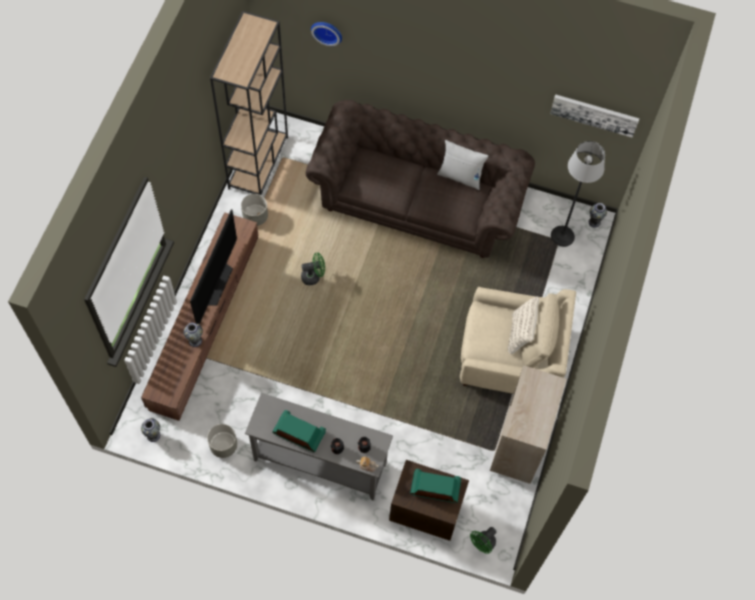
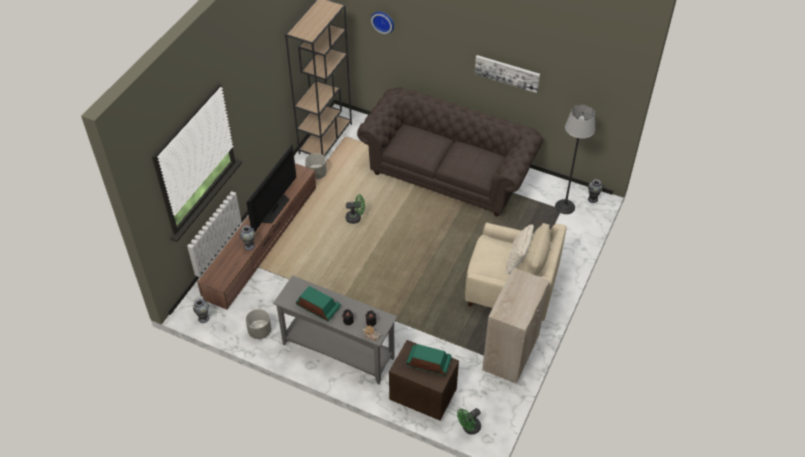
camera: 10 degrees right, 15 degrees down
grey pillow [437,140,489,190] -> none
picture [550,94,639,137] -> picture moved to [475,55,540,93]

